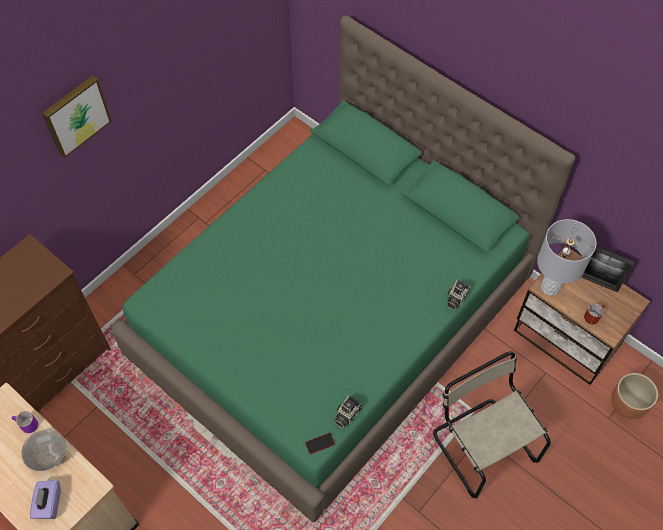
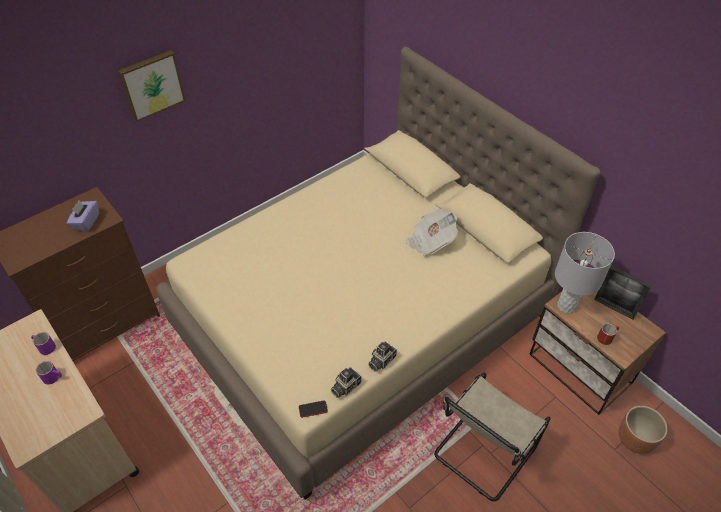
camera: 10 degrees right, 10 degrees down
grey bowl [21,430,67,471] -> purple mug [36,361,62,384]
purple tissue box [30,480,61,519] -> purple tissue box moved to [67,200,99,232]
green bed [111,16,575,522] -> beige bed [156,47,601,500]
beige chair [433,351,551,498] -> beige chair turned 120 degrees counterclockwise [434,373,551,501]
camera [446,280,471,310] -> camera moved to [368,342,397,372]
none -> newspaper [406,209,458,257]

